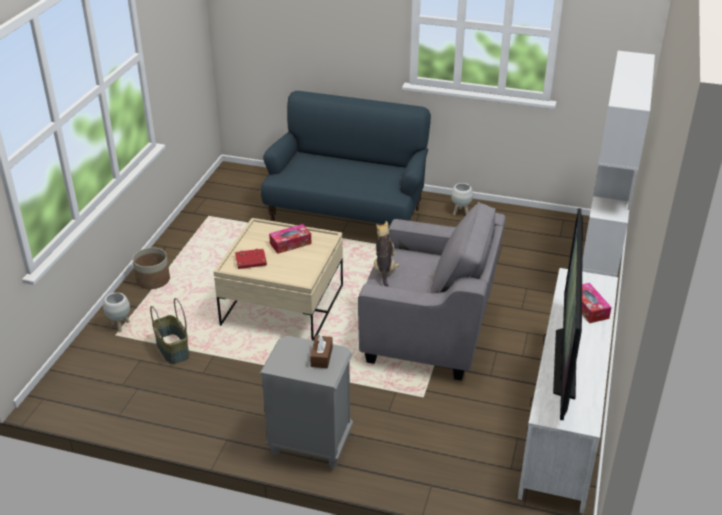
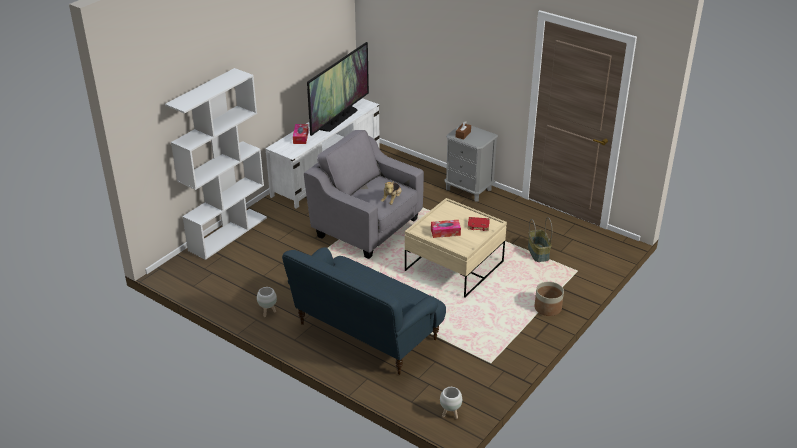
camera: 160 degrees left, 0 degrees up
white planter [103,292,130,332] -> white planter moved to [440,387,462,419]

